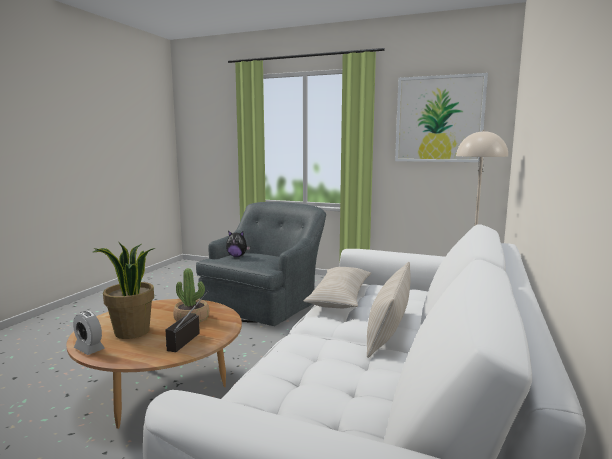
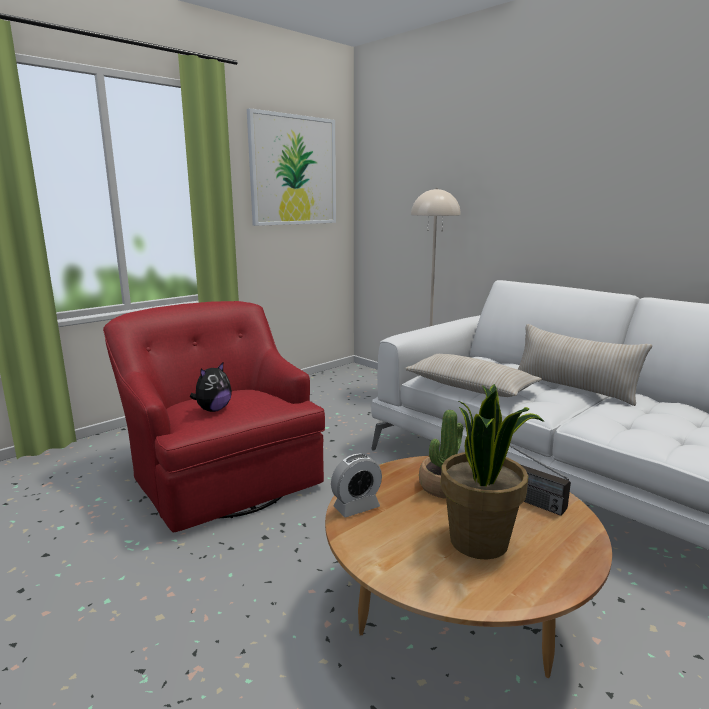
camera: 65 degrees left, 5 degrees up
alarm clock [73,311,105,355] -> alarm clock moved to [331,454,382,517]
grey armchair [196,202,326,326] -> red armchair [103,301,325,533]

